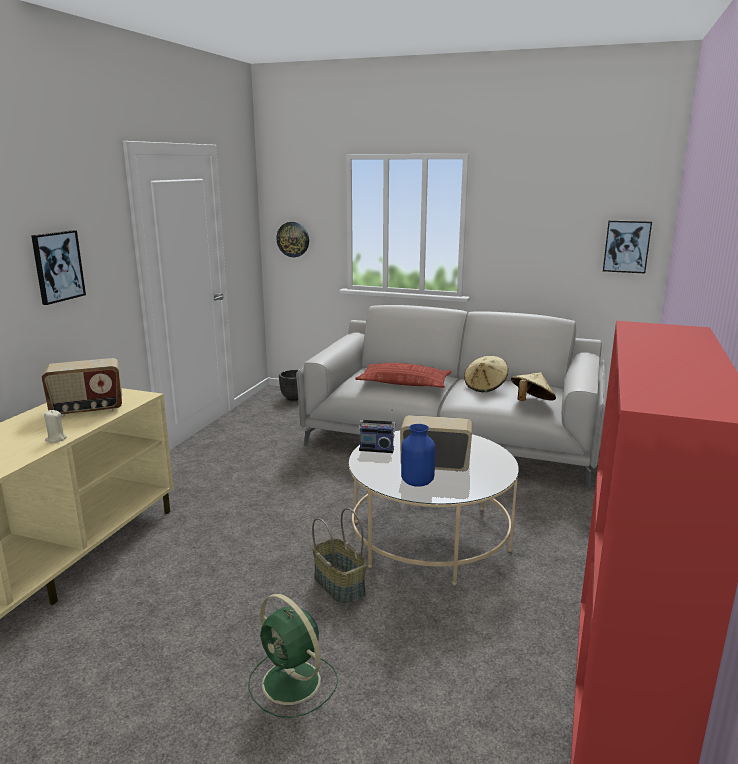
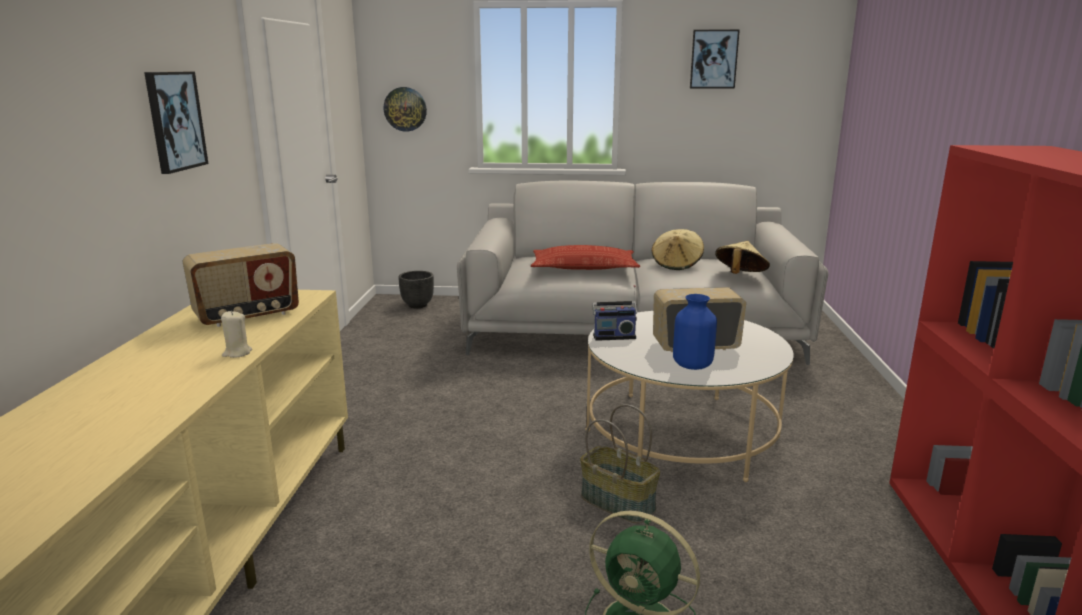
camera: 15 degrees left, 0 degrees up
picture [603,220,652,273] -> picture moved to [690,30,740,89]

